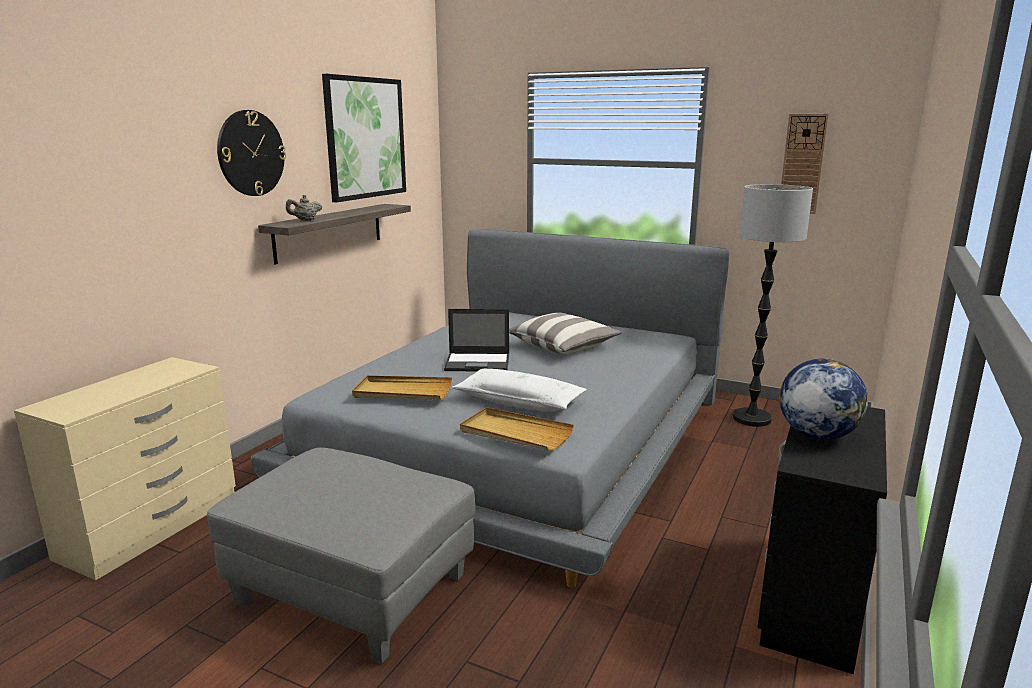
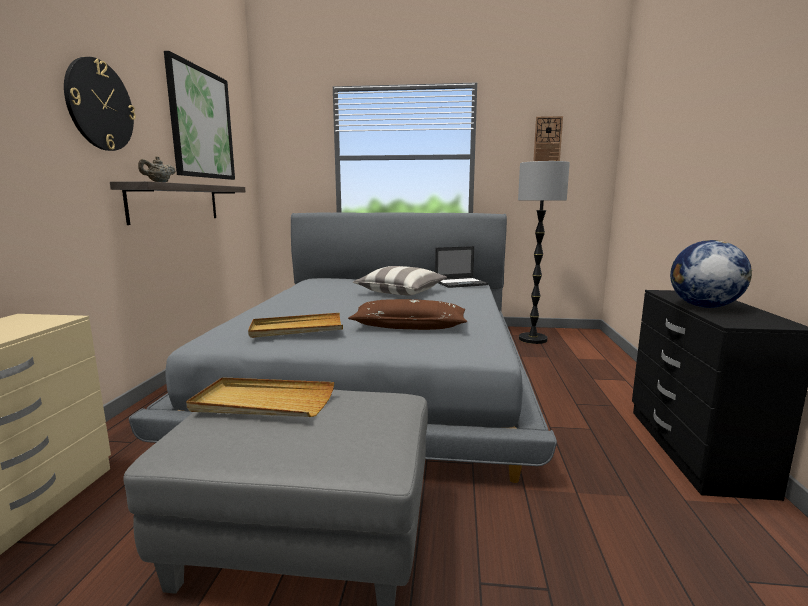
camera: 20 degrees left, 5 degrees down
laptop [444,309,509,371] -> laptop moved to [435,246,489,288]
white pillow [452,369,587,411] -> brown pillow [348,299,467,330]
beige tray [460,407,574,451] -> beige tray moved to [186,377,334,417]

